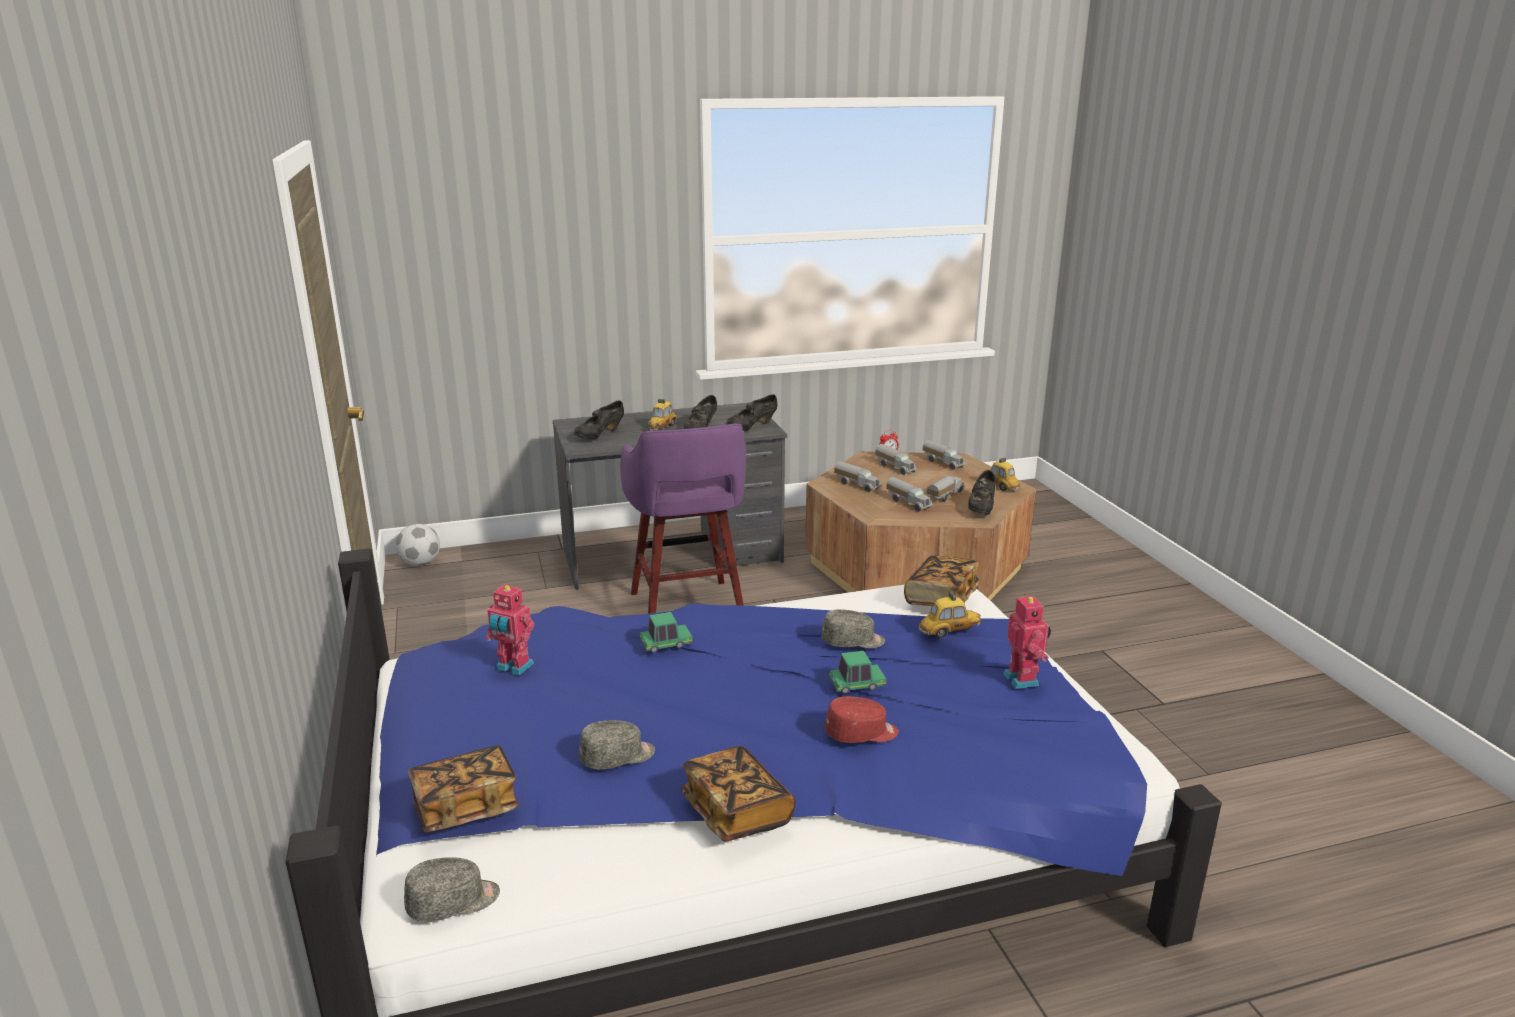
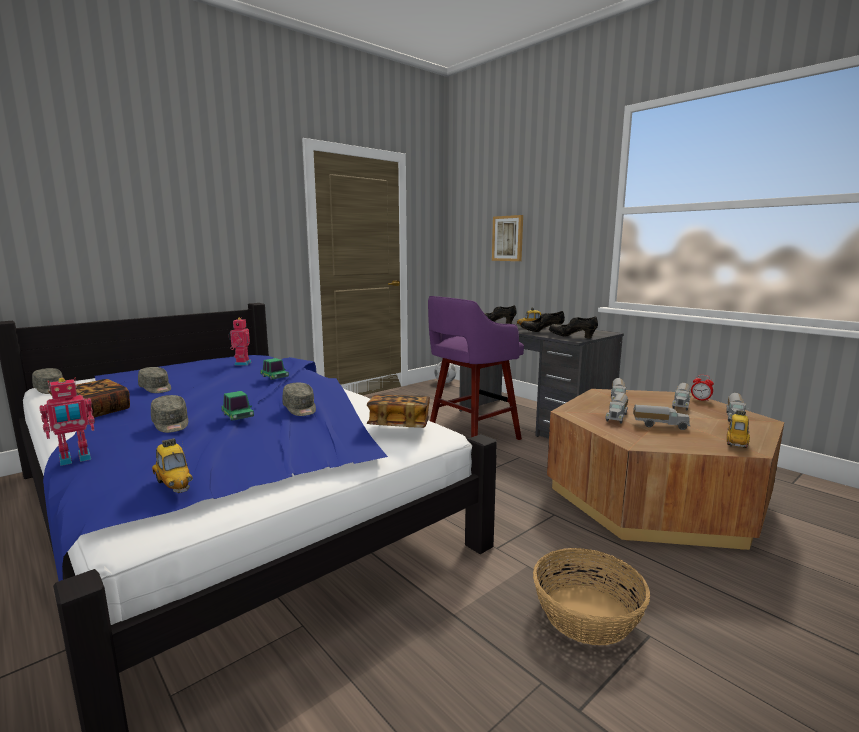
camera: 65 degrees right, 10 degrees down
book [408,745,519,832] -> none
red cap [825,696,898,743] -> grey cap [151,395,188,433]
toy car [917,591,982,638] -> toy car moved to [152,438,193,493]
black shoe [968,470,996,515] -> none
toy robot [1004,593,1051,689] -> toy robot moved to [40,377,95,466]
none -> picture [492,215,523,261]
none -> basket [533,548,650,645]

